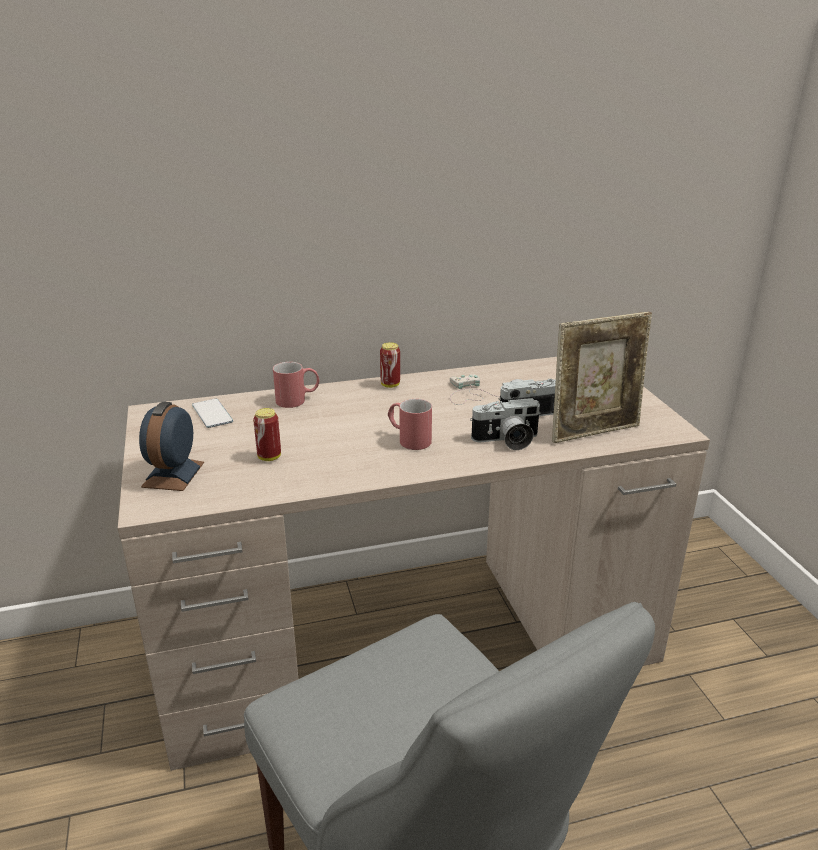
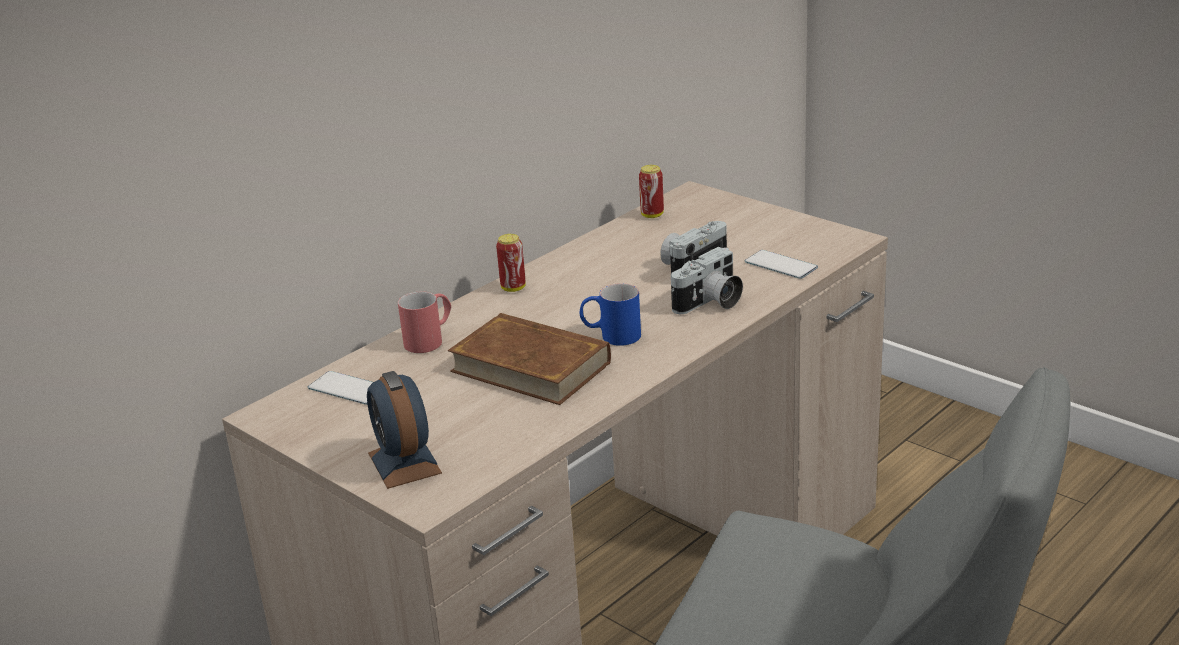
camera: 30 degrees left, 0 degrees up
can [253,408,281,461] -> can moved to [639,165,664,218]
red mug [388,399,432,450] -> blue mug [580,283,641,346]
white game controller [450,374,500,405] -> none
picture frame [552,312,652,443] -> phone [744,250,818,279]
none -> brown book [448,313,611,405]

